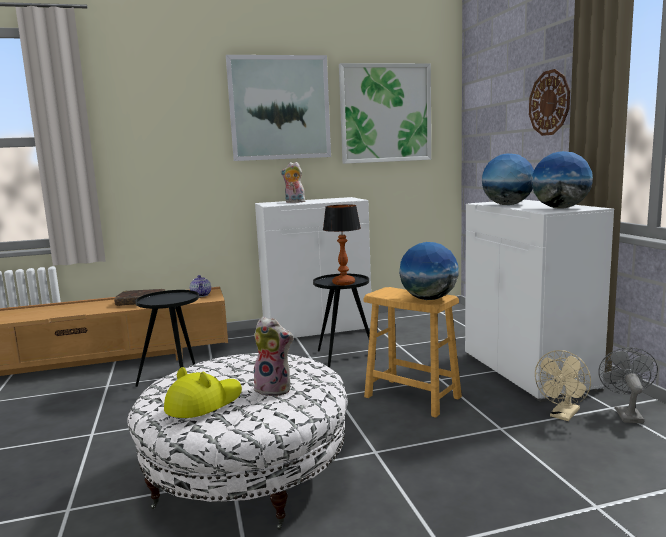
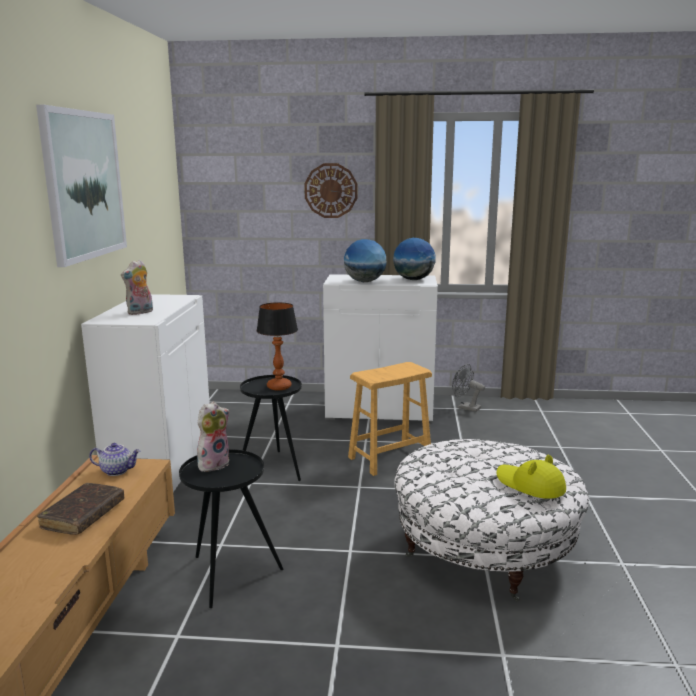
camera: 70 degrees left, 5 degrees up
plush toy [252,317,293,396] -> plush toy moved to [197,401,230,472]
picture [339,63,431,164] -> none
globe [399,242,459,300] -> none
beige fan [535,350,591,421] -> none

